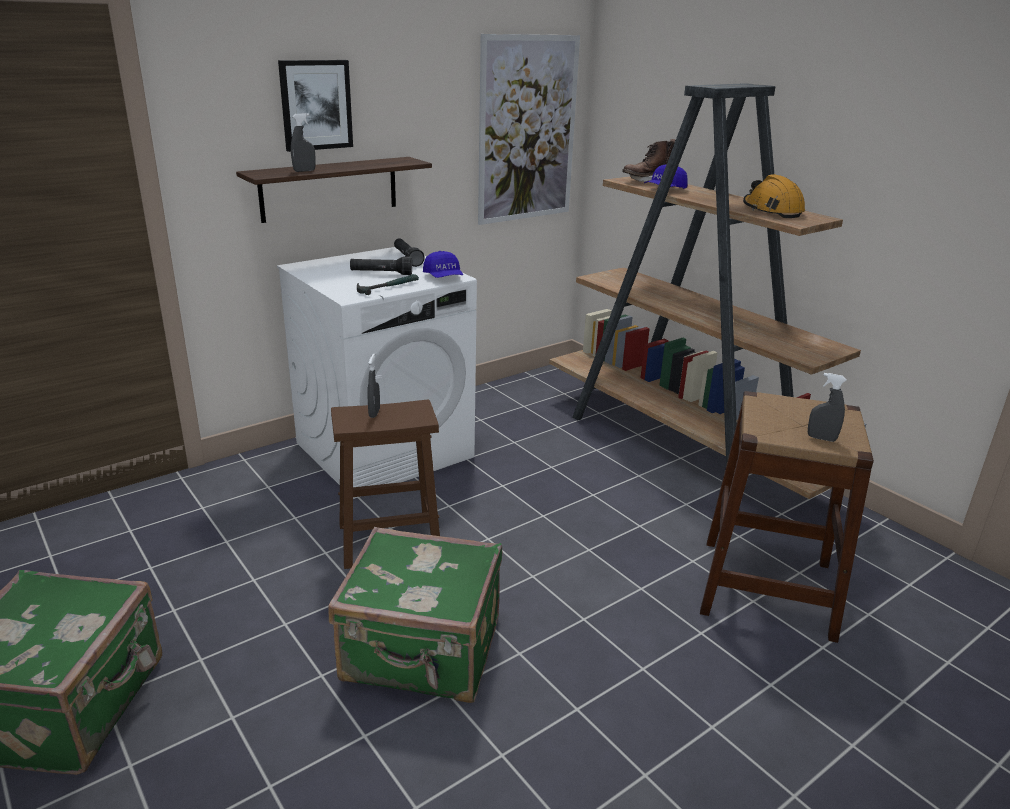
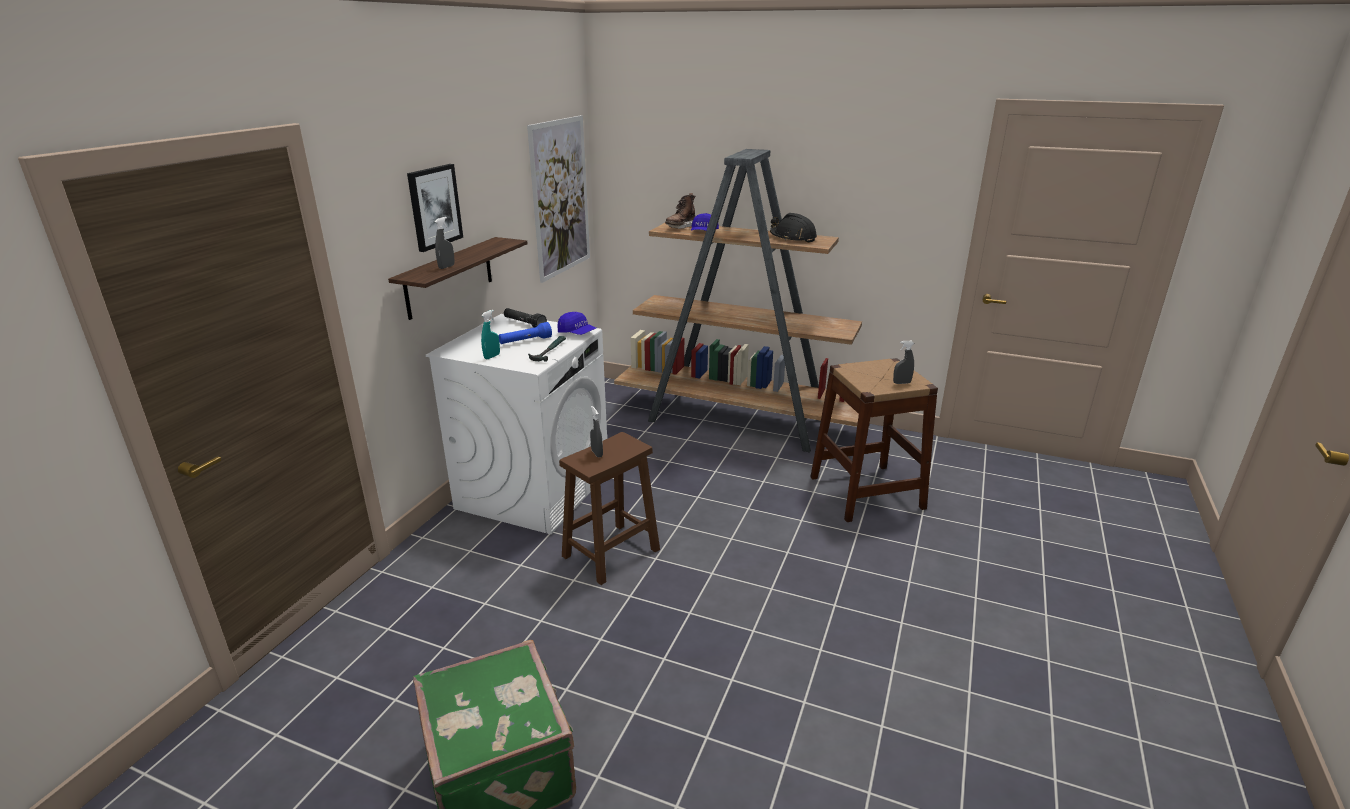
camera: 30 degrees left, 0 degrees up
green suitcase [328,527,502,703] -> none
black flashlight [350,256,412,275] -> blue flashlight [498,322,552,344]
orange hard hat [743,174,805,218] -> black hard hat [770,213,817,243]
none -> turquoise spray bottle [481,310,500,359]

